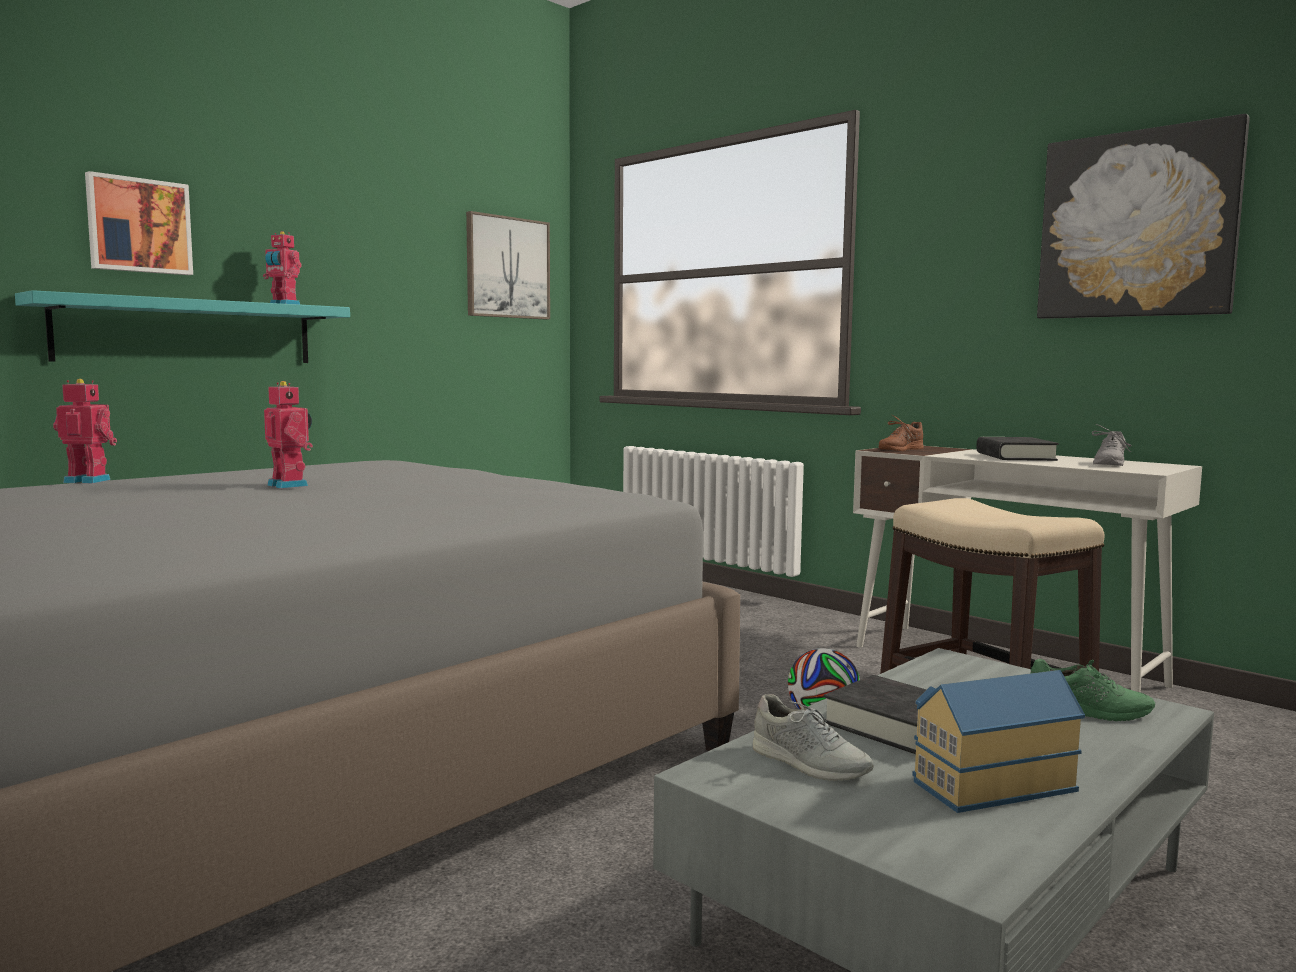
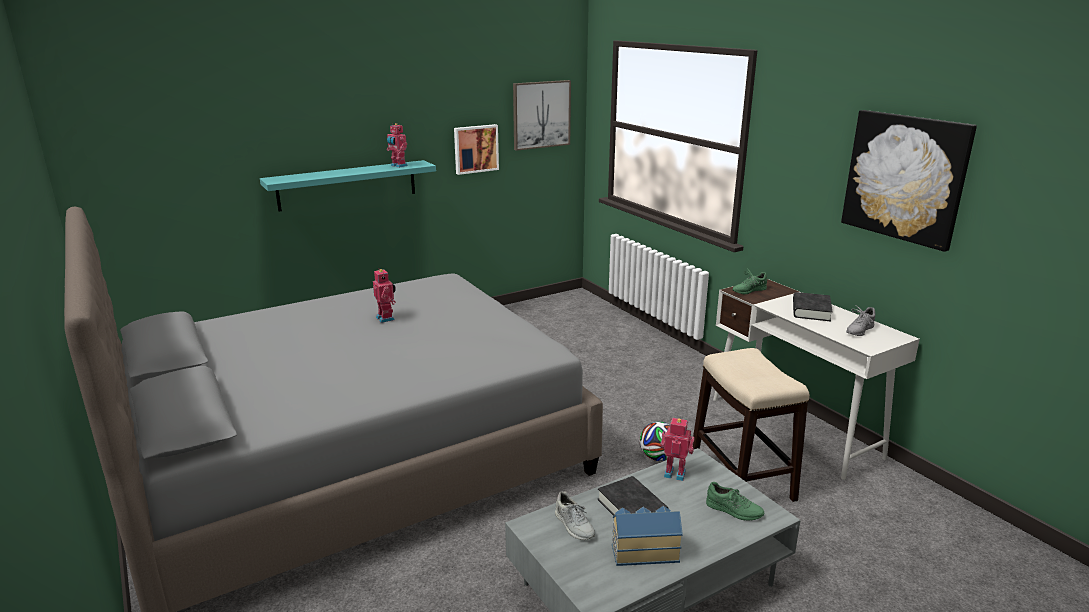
camera: 15 degrees right, 15 degrees up
toy robot [53,379,117,483] -> toy robot moved to [661,418,694,481]
picture [85,171,193,275] -> picture moved to [454,124,499,175]
brown shoe [879,415,924,451] -> green shoe [732,268,767,294]

